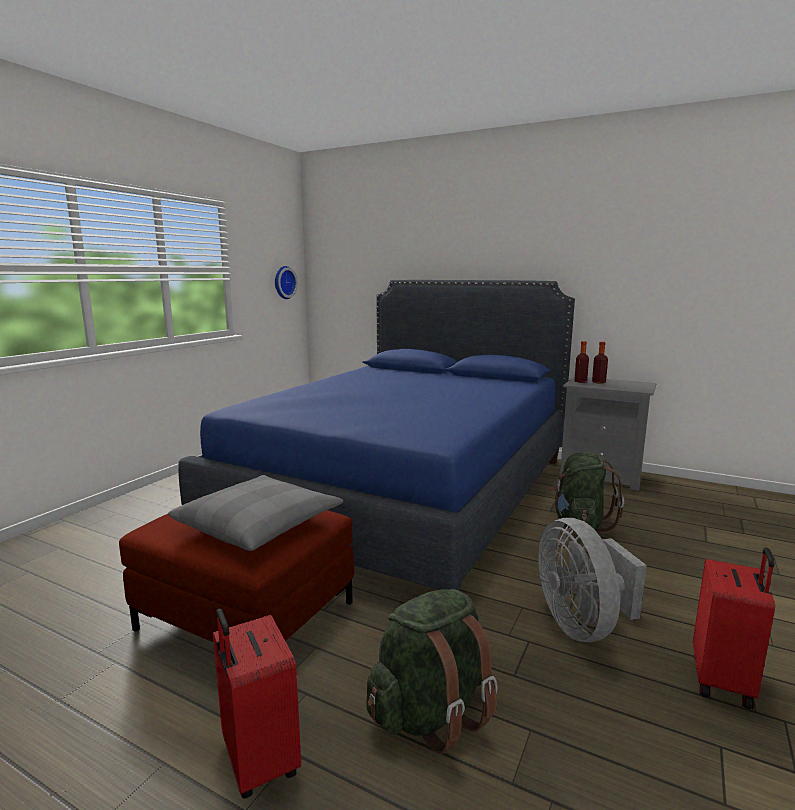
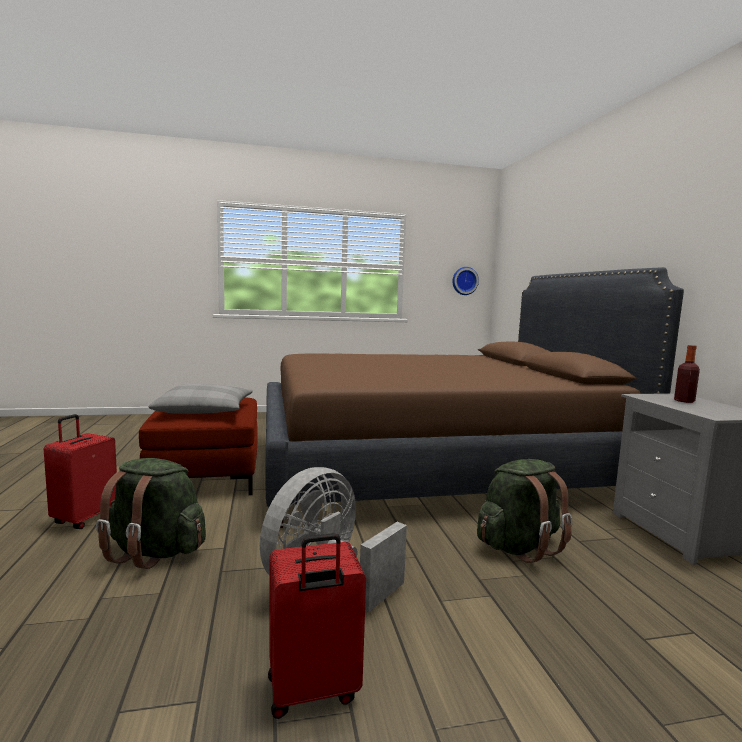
camera: 50 degrees right, 5 degrees down
blue bed [178,280,575,591] -> brown bed [265,267,684,528]
bottle [574,341,589,383] -> none

